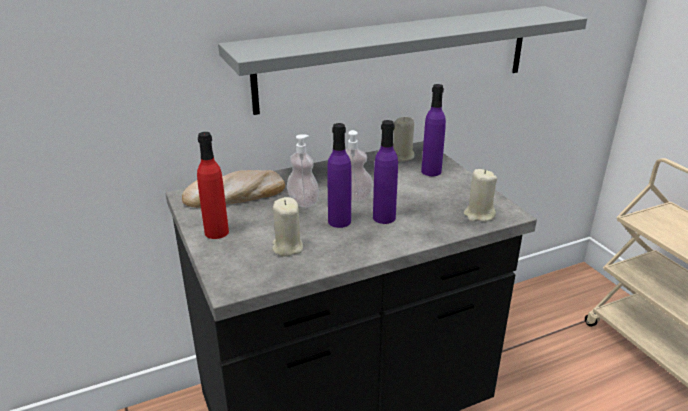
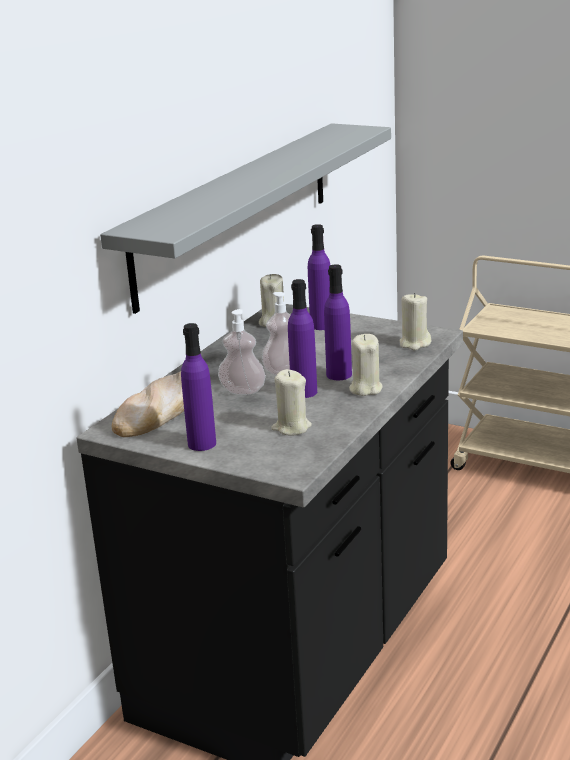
camera: 35 degrees left, 5 degrees down
red bottle [197,132,229,239] -> purple bottle [181,323,216,451]
none -> beige candle [349,334,383,396]

